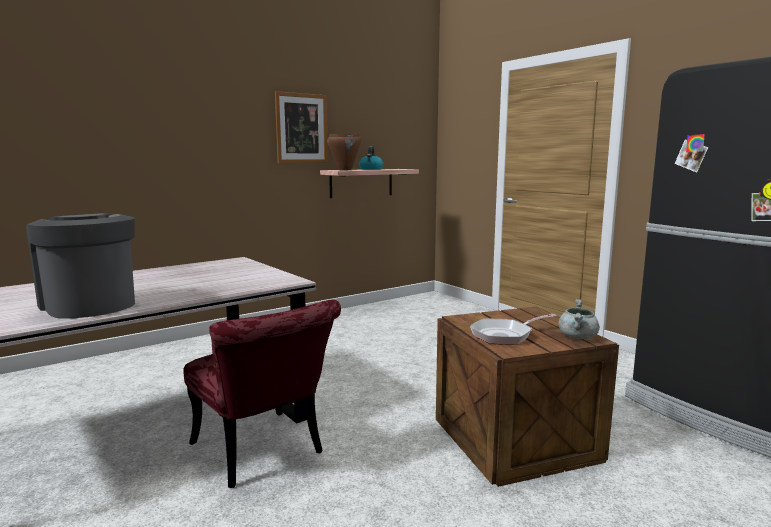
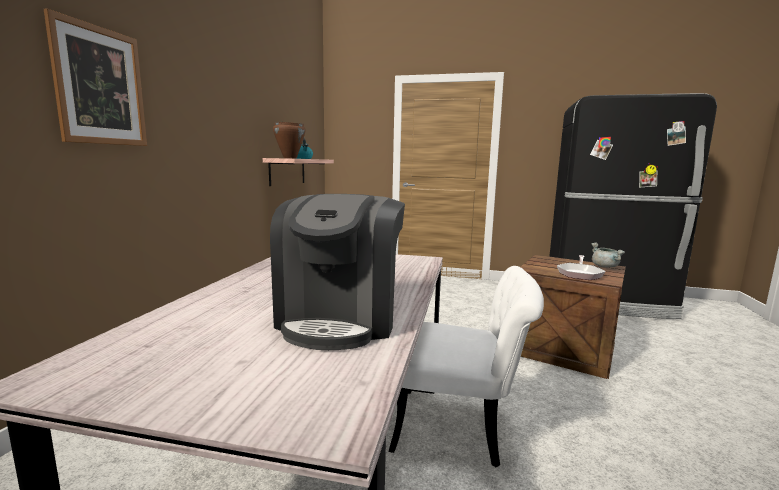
camera: 40 degrees left, 0 degrees up
coffee machine [26,213,135,319] -> coffee machine turned 90 degrees counterclockwise [270,194,405,350]
red chair [183,300,341,488] -> white chair [388,266,544,467]
picture [275,91,328,163] -> picture moved to [44,8,147,146]

